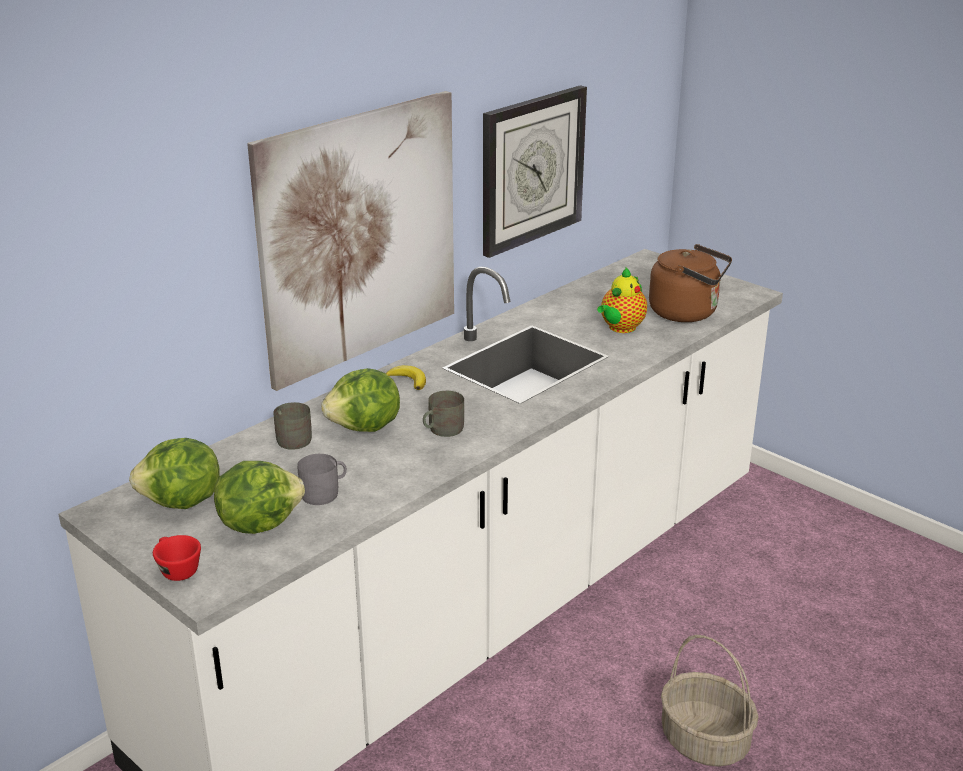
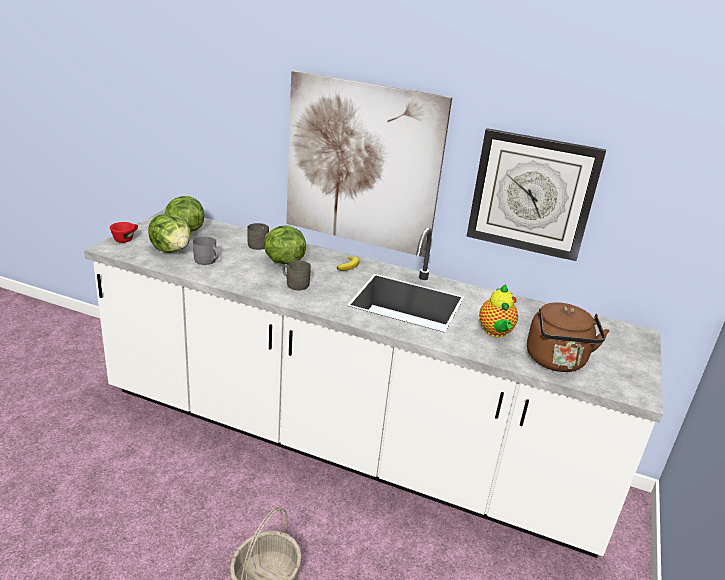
camera: 65 degrees right, 0 degrees up
teapot [597,267,647,333] -> teapot turned 105 degrees counterclockwise [479,284,518,337]

